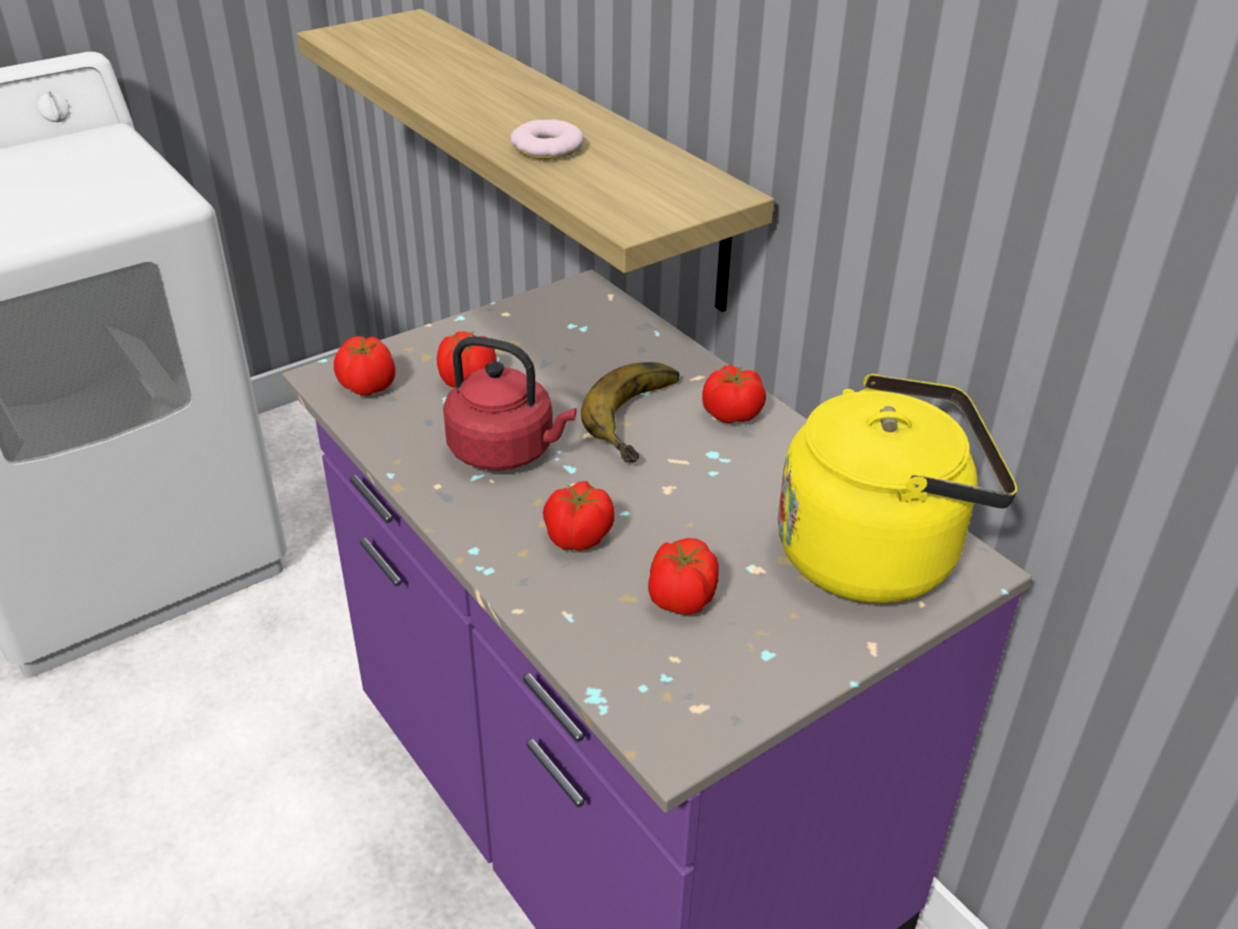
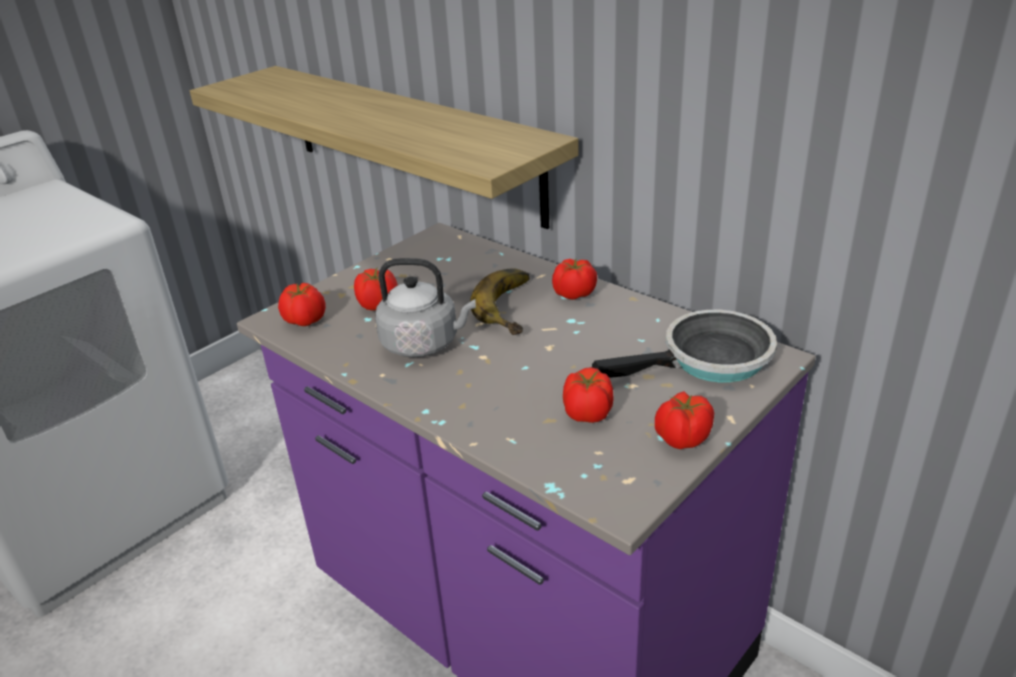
camera: 10 degrees left, 5 degrees down
red kettle [443,336,576,471] -> grey kettle [375,258,476,357]
donut [510,120,584,159] -> none
tomato [543,481,614,551] -> tomato moved to [655,391,714,449]
yellow kettle [778,374,1017,603] -> frying pan [592,310,777,383]

